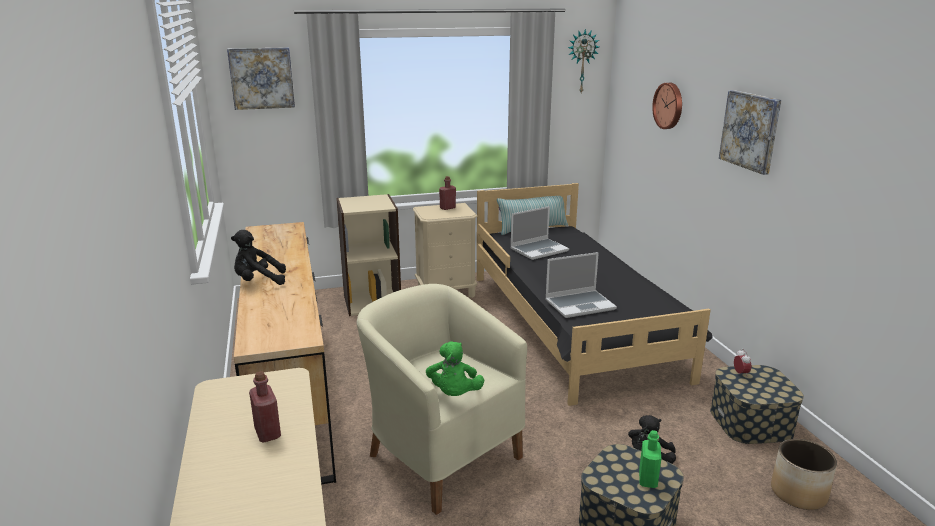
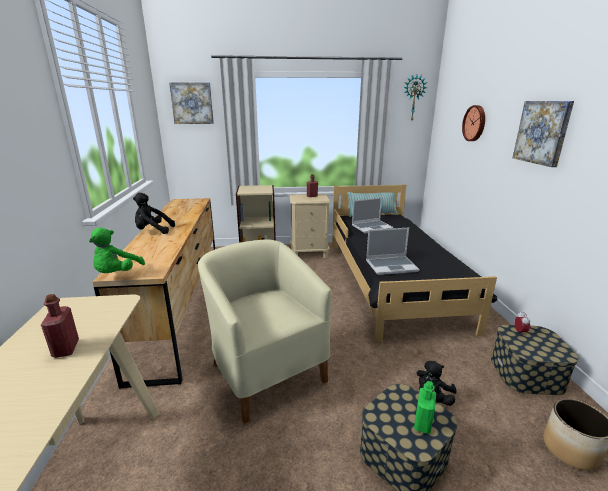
camera: 10 degrees right, 0 degrees up
green plush toy [426,341,484,396] -> green plush toy moved to [89,228,145,273]

